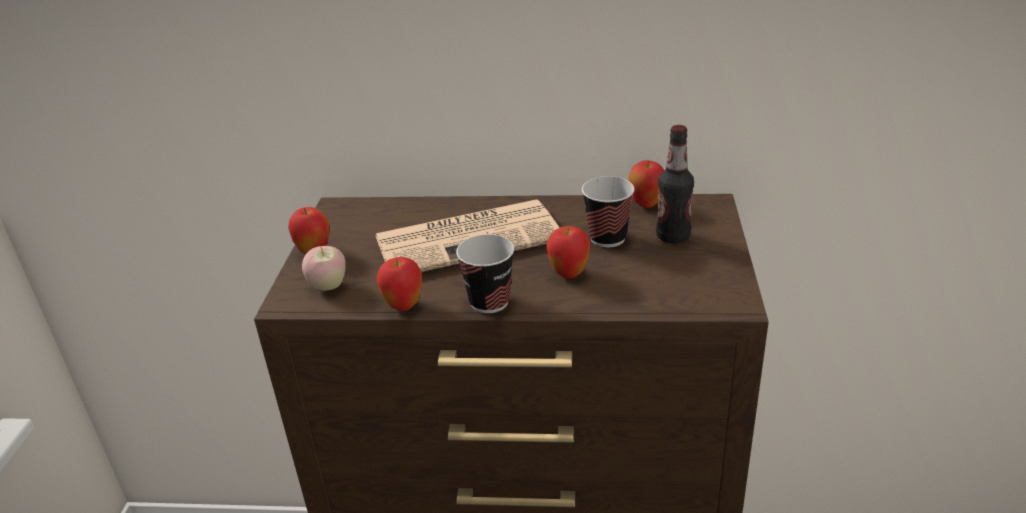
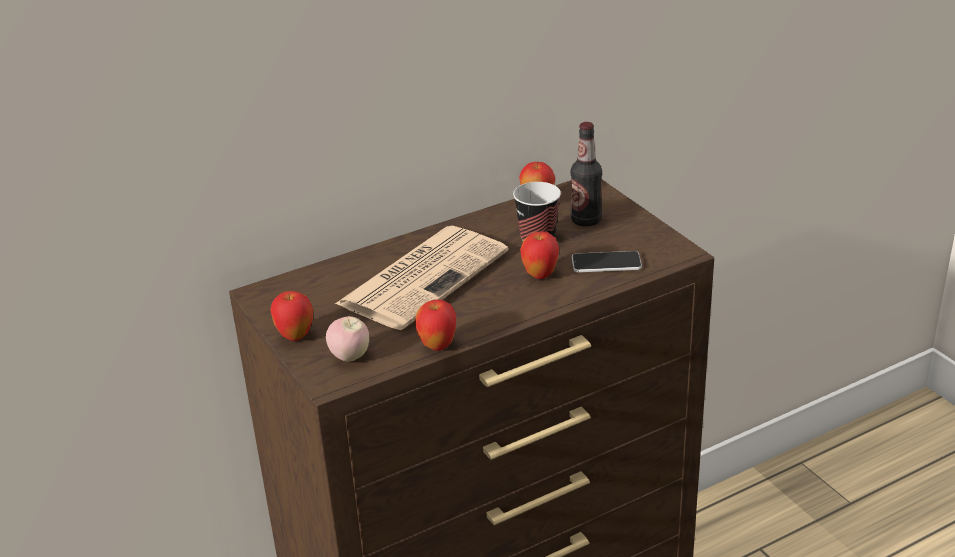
camera: 35 degrees left, 0 degrees up
cup [456,234,514,313] -> none
none -> phone [572,251,642,272]

